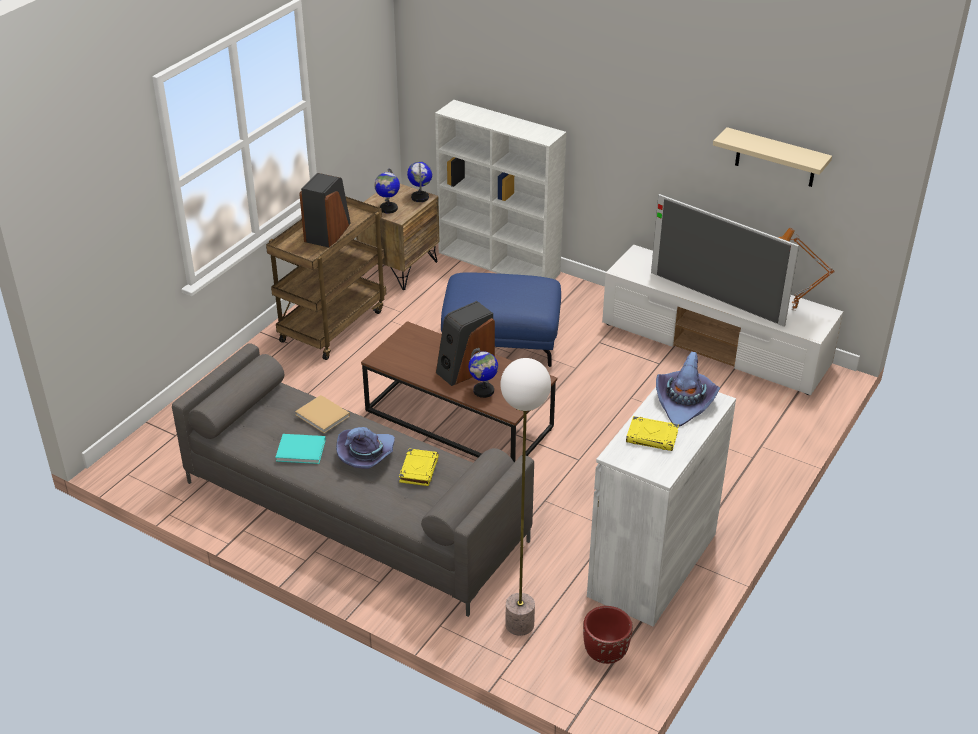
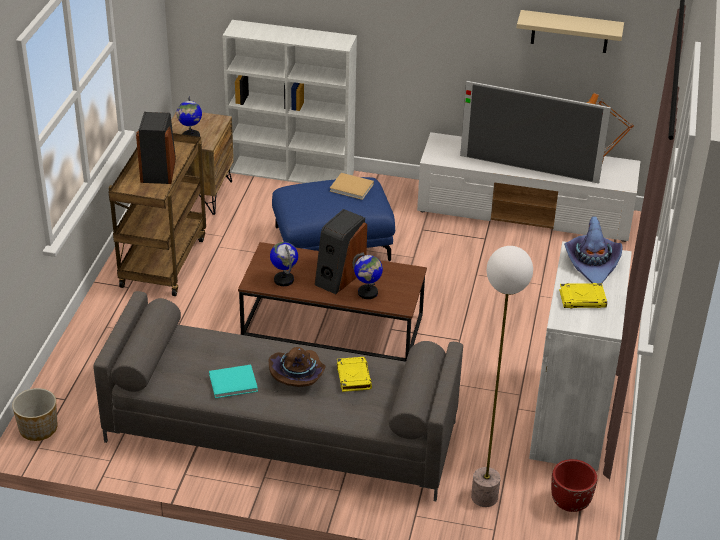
camera: 20 degrees left, 0 degrees up
beige book [295,395,350,433] -> beige book moved to [330,173,374,200]
purple hat [336,427,395,469] -> brown hat [269,347,326,387]
globe [407,162,432,202] -> globe moved to [270,242,298,286]
none -> planter [12,388,58,441]

